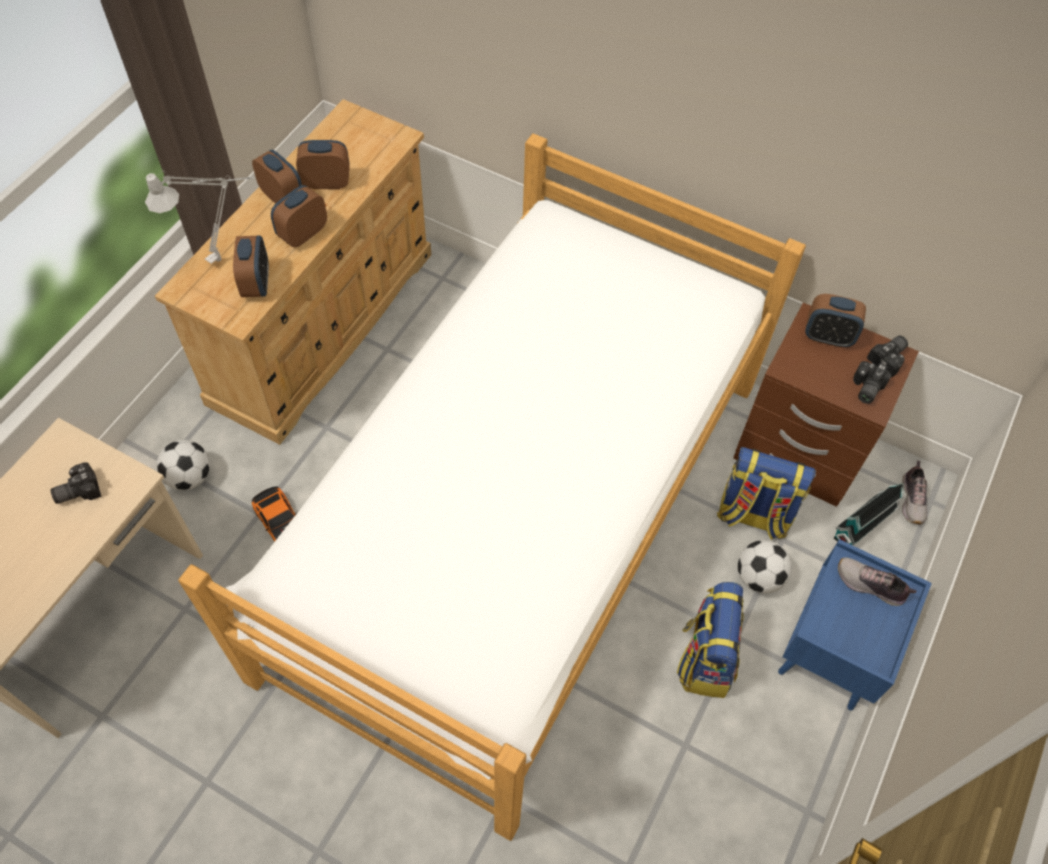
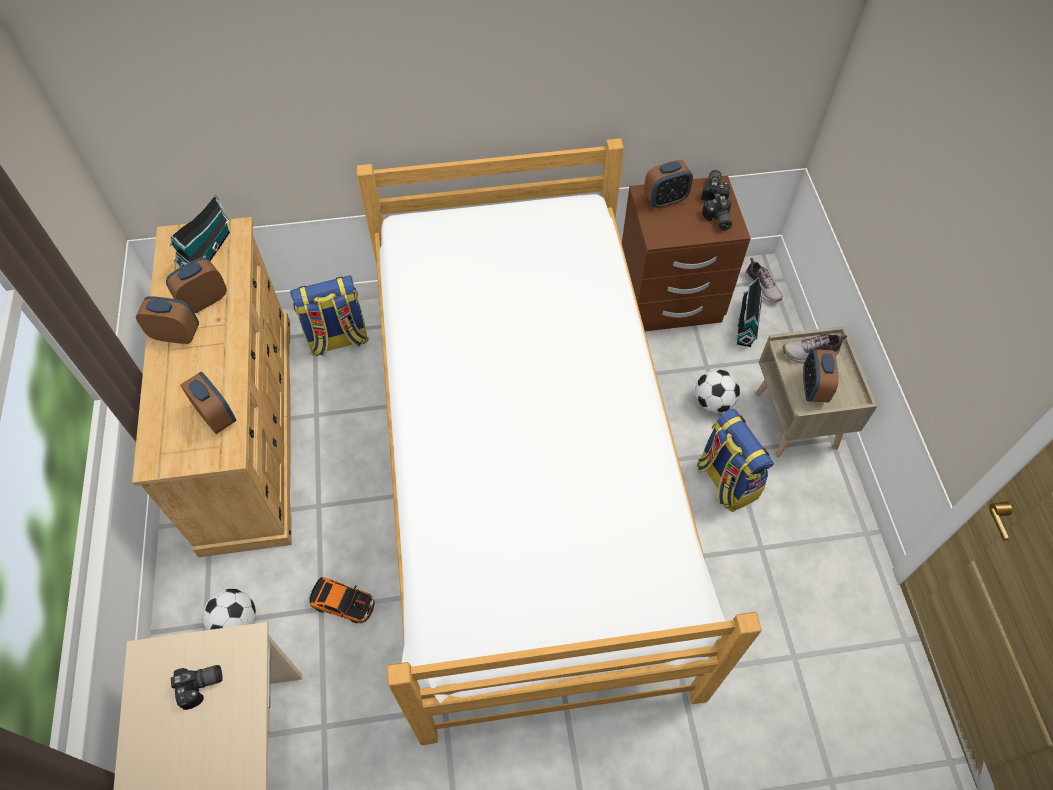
camera: 35 degrees left, 0 degrees up
camera [50,462,101,504] -> camera turned 135 degrees counterclockwise [171,665,223,710]
grey table lamp [145,170,255,264] -> none
alarm clock [271,185,327,247] -> alarm clock moved to [803,349,839,402]
backpack [717,447,816,540] -> backpack moved to [290,275,369,357]
blue nightstand [778,539,932,710] -> beige nightstand [755,326,877,457]
none -> toy house [170,195,230,267]

